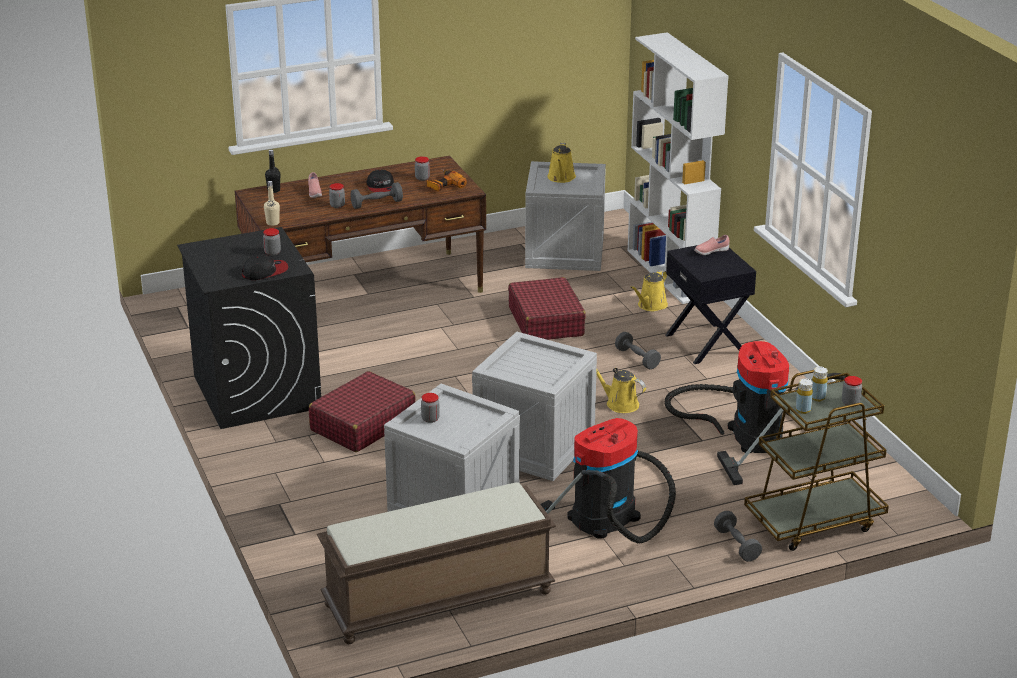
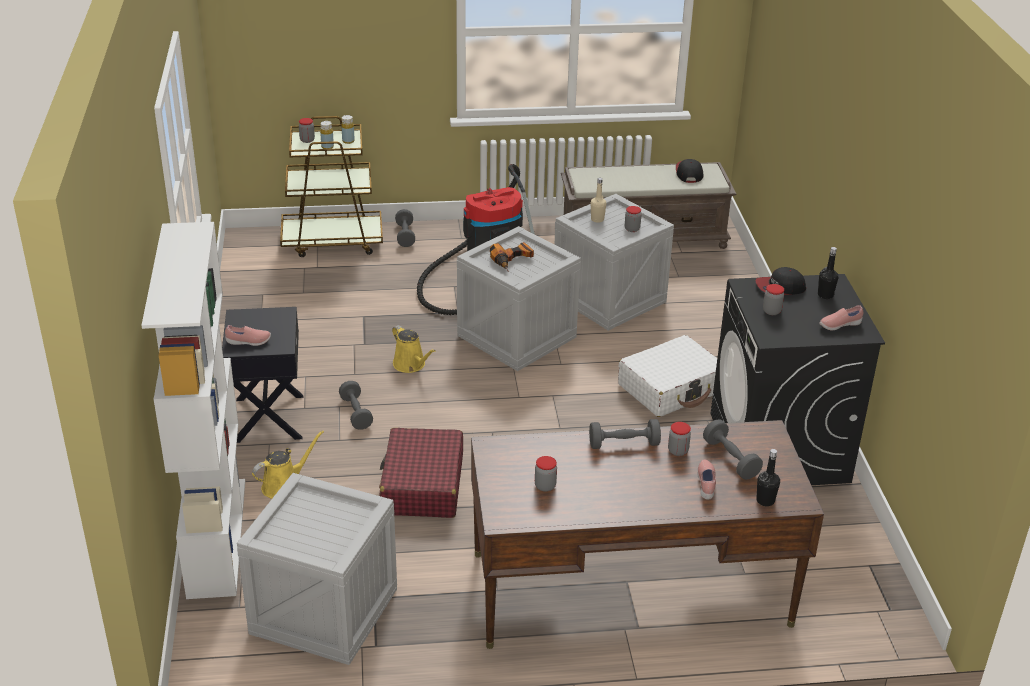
camera: 165 degrees left, 5 degrees up
beige bottle [264,181,280,226] -> beige bottle moved to [591,178,607,223]
red suitcase [309,371,416,452] -> white suitcase [618,335,717,417]
cap [366,170,394,192] -> cap moved to [676,159,703,183]
power drill [427,168,467,191] -> power drill moved to [490,242,534,272]
yellow watering can [547,143,576,183] -> none
vacuum cleaner [664,341,845,485] -> none
none -> grey dumbbell [703,419,763,480]
none -> black bottle [818,247,838,299]
none -> pink shoe [819,305,863,330]

